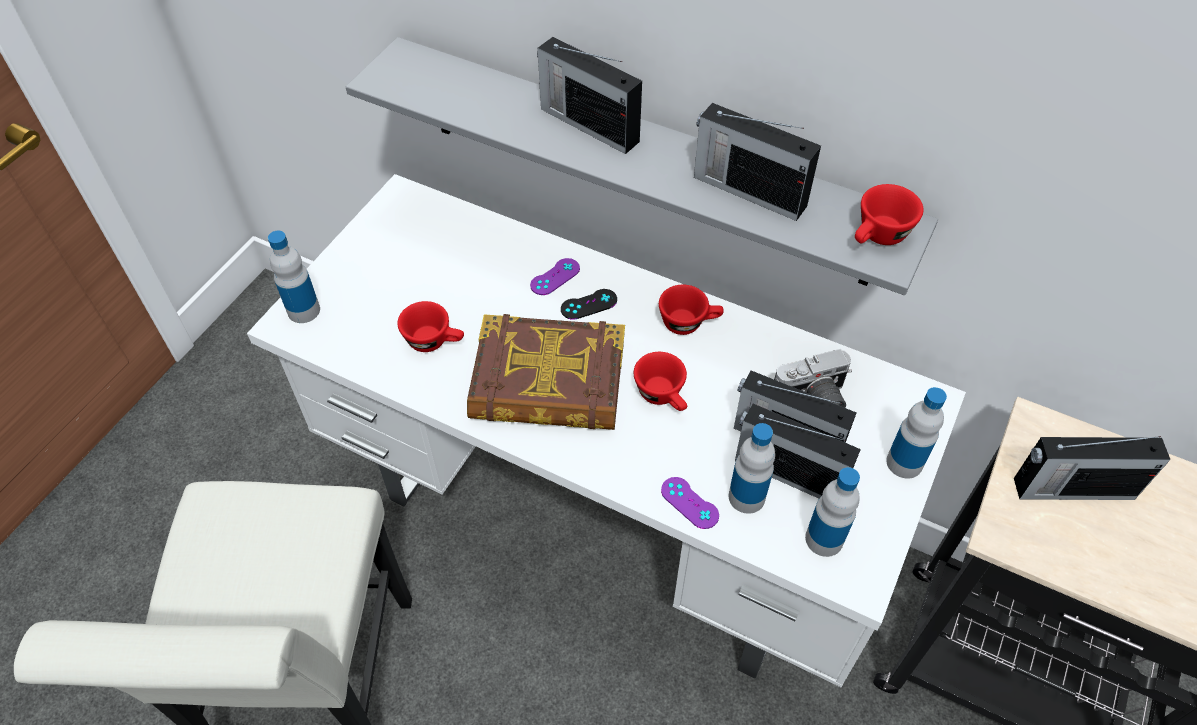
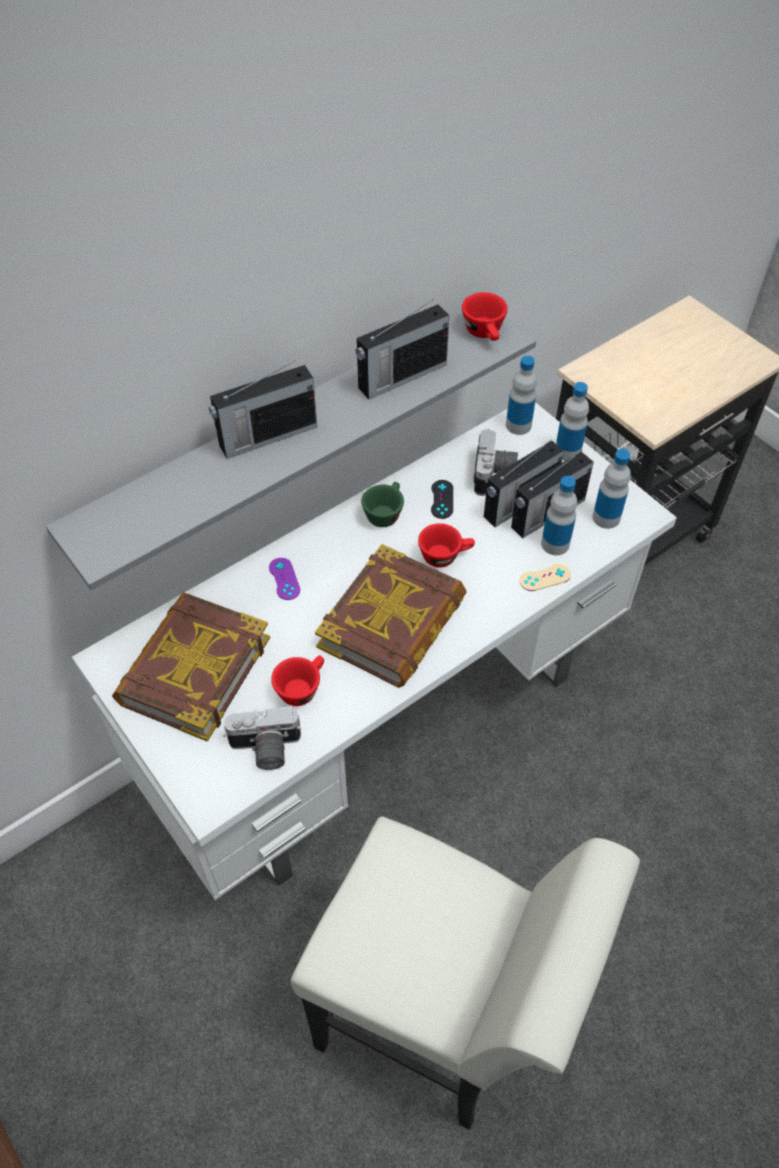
camera: 65 degrees left, 0 degrees up
bottle [268,231,320,323] -> bottle moved to [506,356,537,435]
black game controller [561,289,617,320] -> black game controller moved to [431,480,453,519]
red cup [659,284,724,335] -> green cup [361,482,404,527]
purple game controller [661,477,719,529] -> beige game controller [520,564,571,591]
radio [1014,436,1170,500] -> none
none -> book [112,592,270,742]
none -> camera [223,706,301,770]

